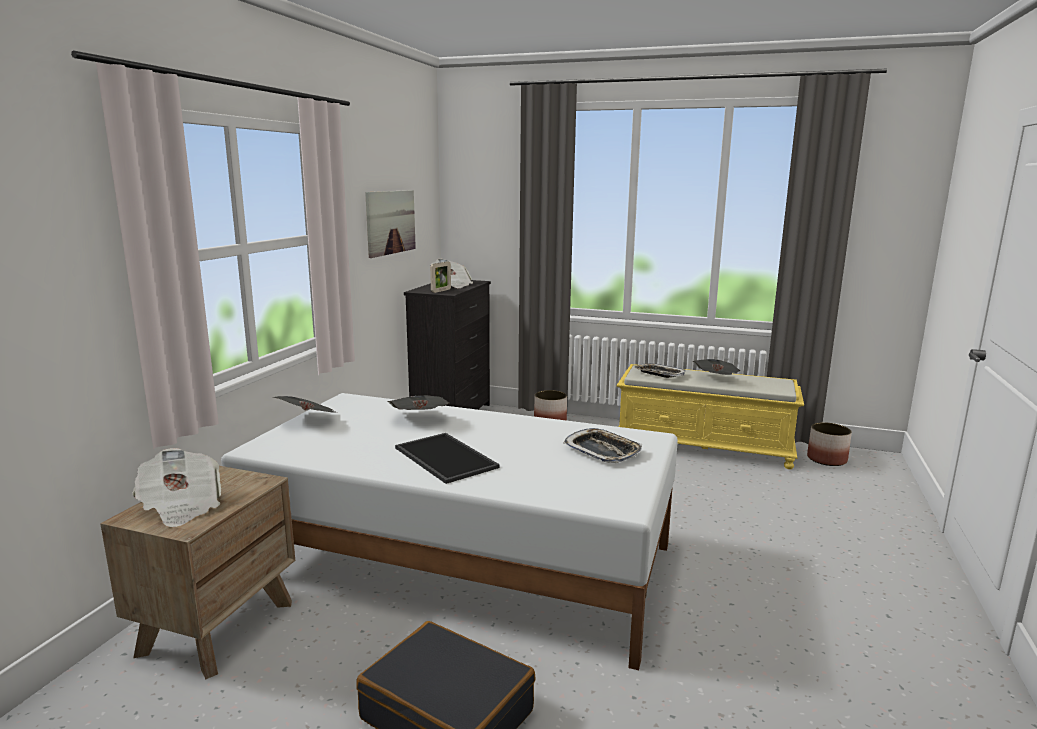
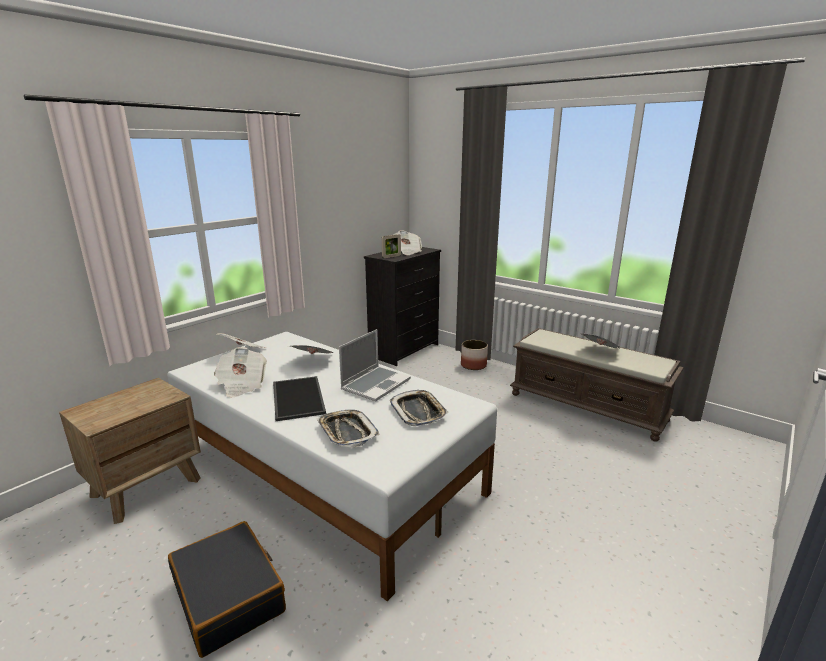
camera: 20 degrees right, 5 degrees up
newspaper [132,448,221,527] -> newspaper moved to [214,347,267,398]
picture [365,190,416,258] -> none
yellow bench [616,364,804,469] -> brown bench [510,328,684,442]
tray [634,363,686,378] -> tray moved to [317,410,380,448]
planter [807,422,852,466] -> none
none -> laptop [339,329,411,401]

